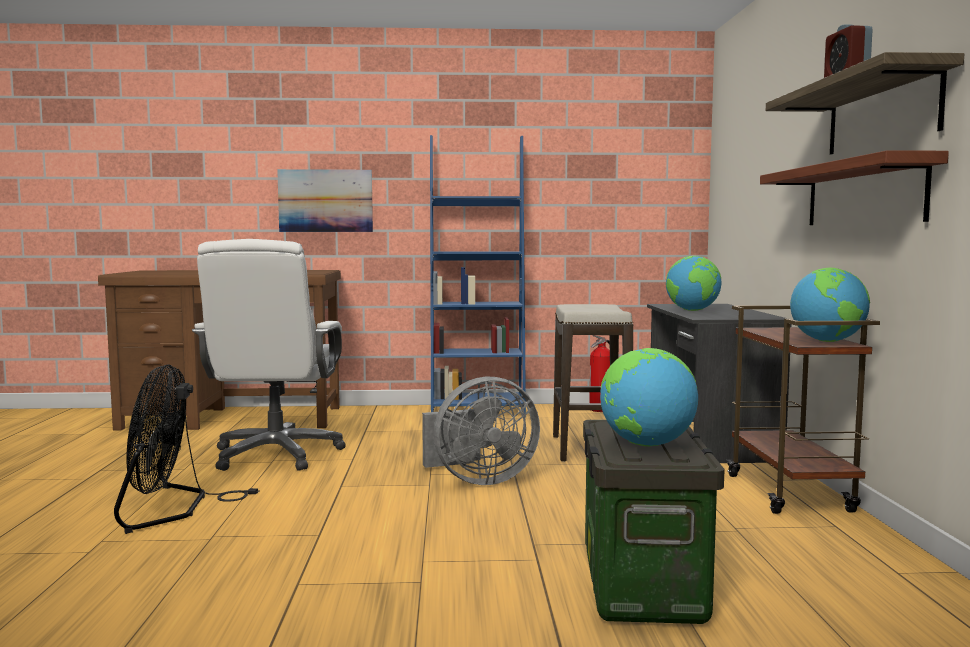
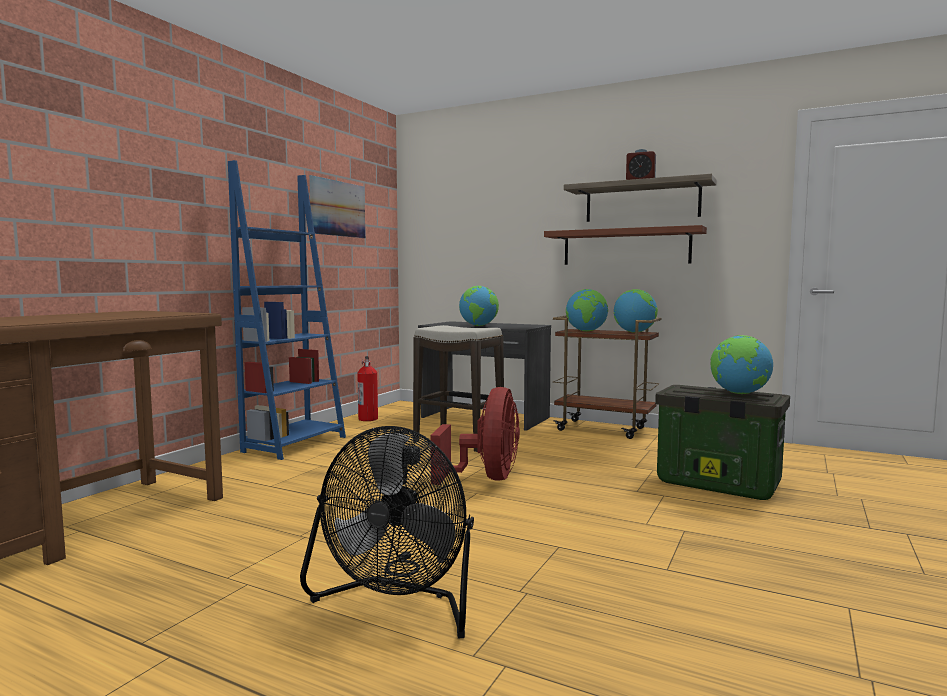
camera: 60 degrees left, 0 degrees up
white office chair [192,239,346,471] -> none
picture [277,169,373,232] -> picture moved to [309,175,365,238]
grey fan [422,377,540,485] -> red fan [430,387,520,485]
none -> globe [566,289,608,331]

